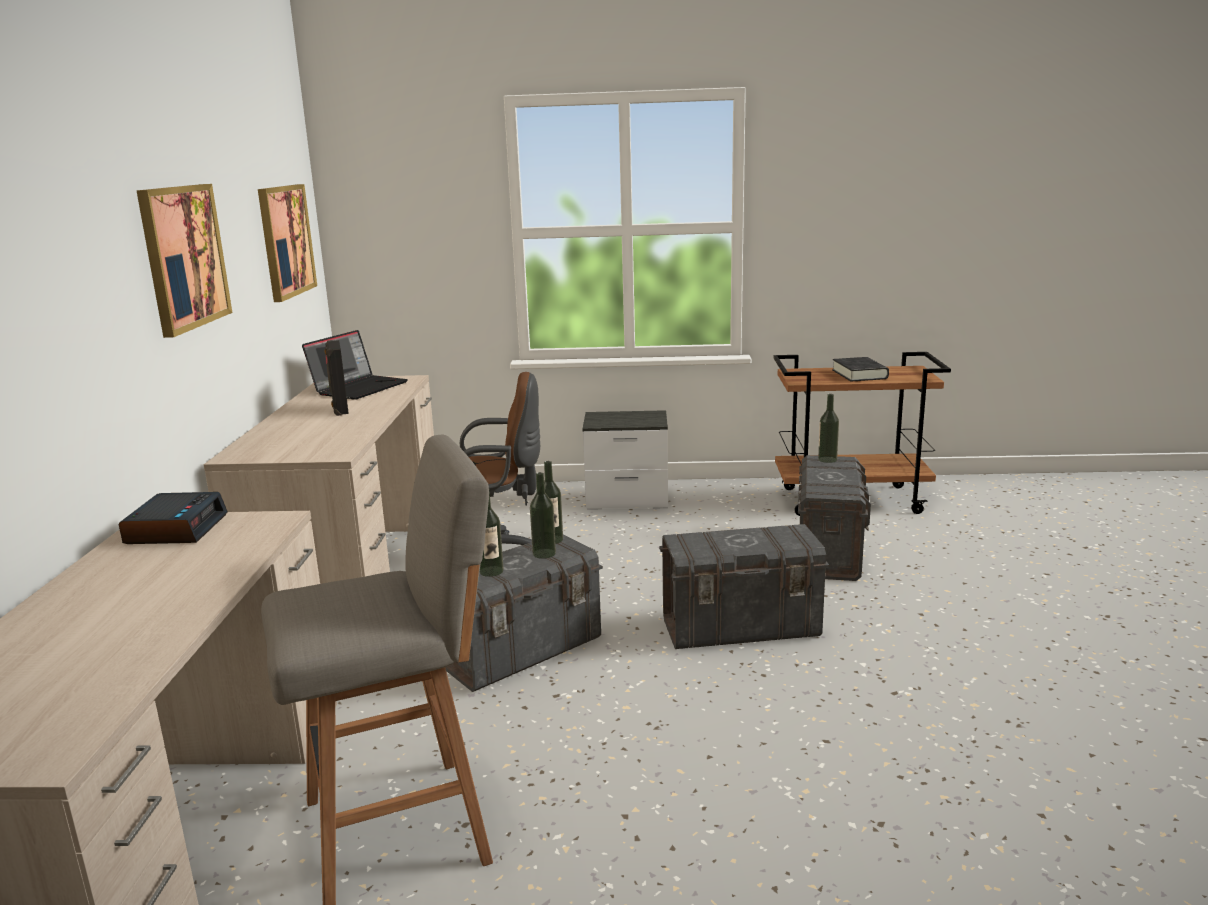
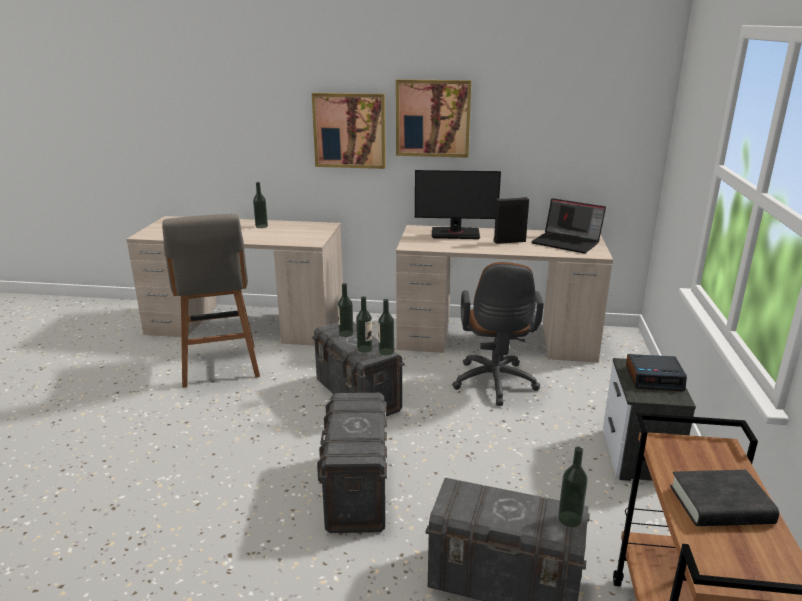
camera: 95 degrees right, 5 degrees up
alarm clock [118,492,228,544] -> alarm clock moved to [626,354,687,391]
picture [258,184,317,302] -> picture moved to [312,93,386,169]
none -> bottle [253,182,268,228]
none -> monitor [415,170,501,239]

